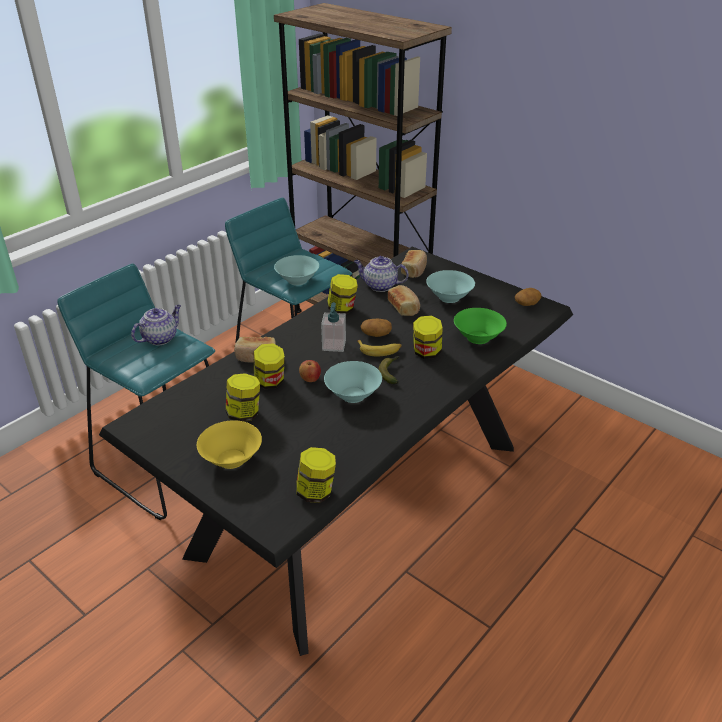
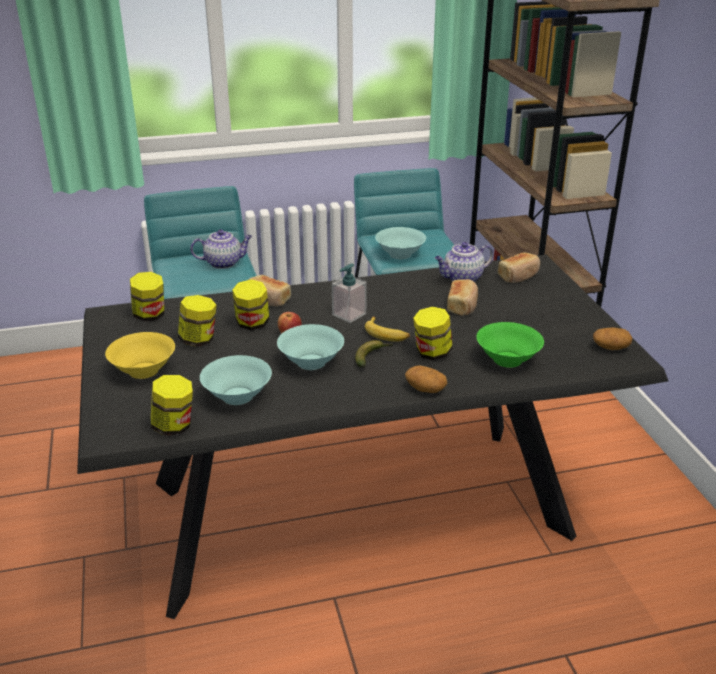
camera: 35 degrees right, 5 degrees down
jar [327,274,358,314] -> jar moved to [130,272,165,321]
teapot [354,256,409,292] -> teapot turned 75 degrees counterclockwise [435,242,494,282]
potato [361,319,392,337] -> potato moved to [405,365,447,393]
turquoise bowl [426,270,475,303] -> turquoise bowl moved to [200,355,272,405]

